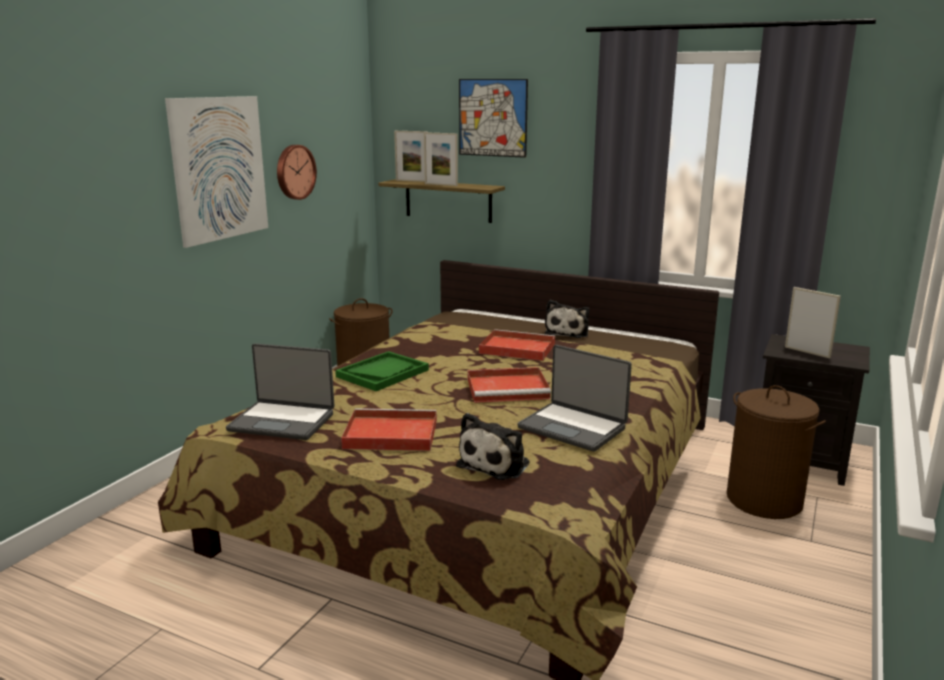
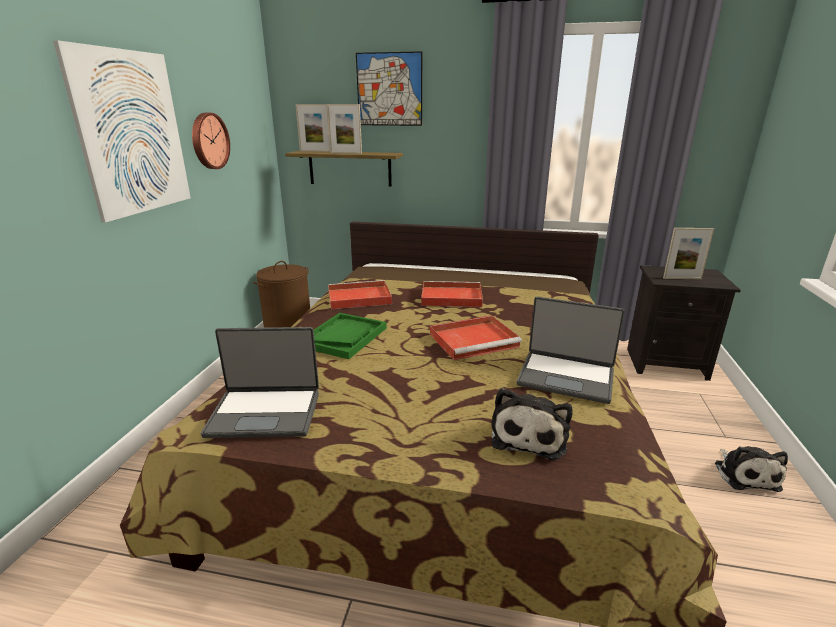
camera: 15 degrees left, 5 degrees up
red tray [341,408,437,451] -> red tray moved to [328,280,392,309]
plush toy [545,300,589,338] -> plush toy moved to [715,446,788,492]
brown laundry basket [727,385,826,519] -> none
picture frame [785,287,841,359] -> picture frame turned 150 degrees clockwise [663,228,714,279]

